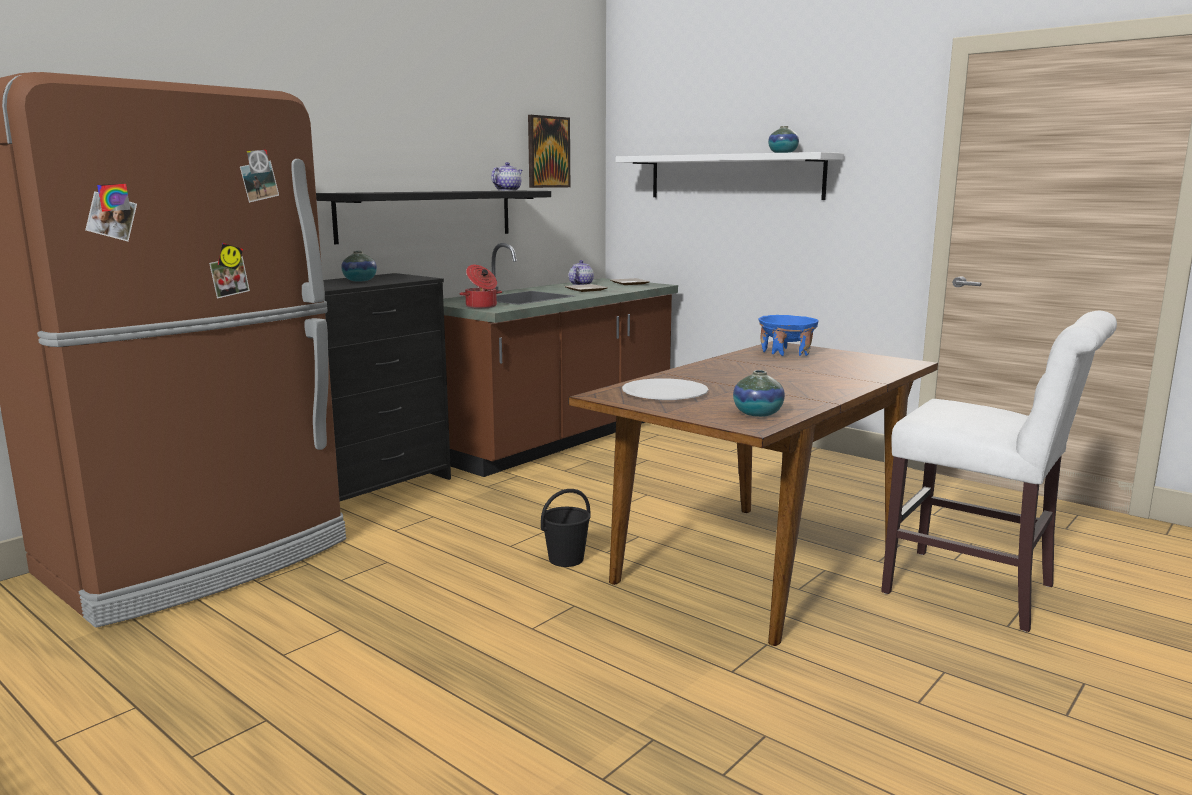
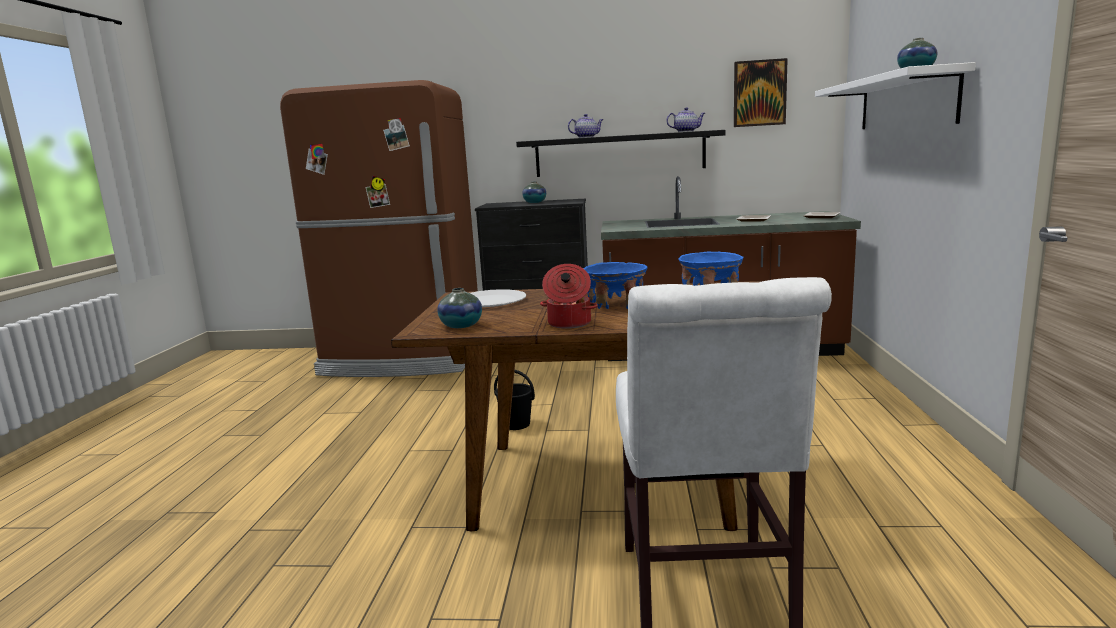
camera: 55 degrees right, 0 degrees up
cooking pot [460,265,502,309] -> cooking pot moved to [540,264,598,329]
teapot [569,260,594,285] -> teapot moved to [568,114,603,138]
none -> blue bowl [583,262,648,309]

